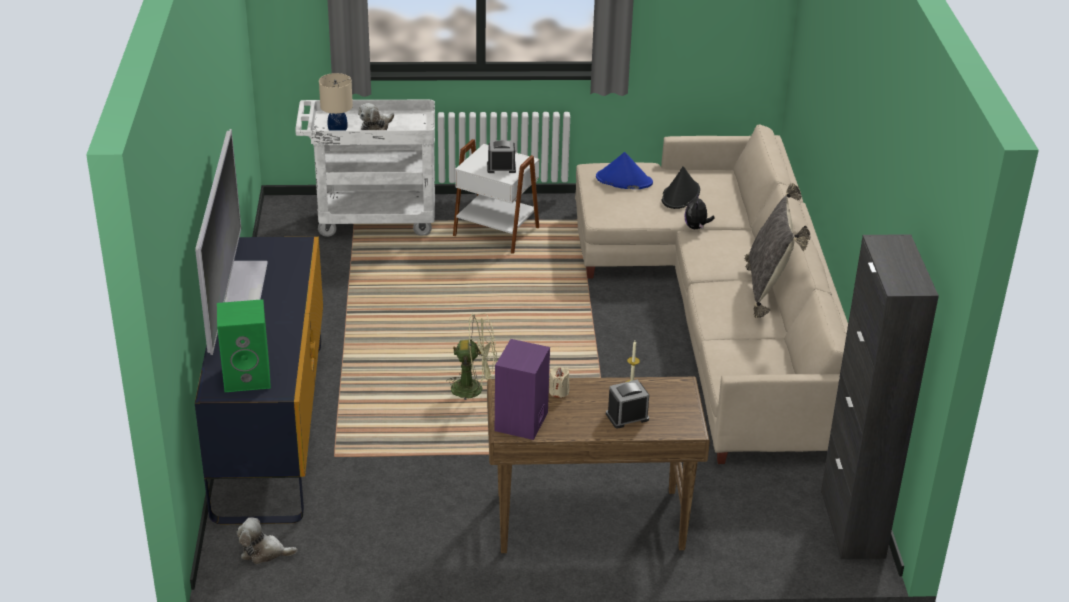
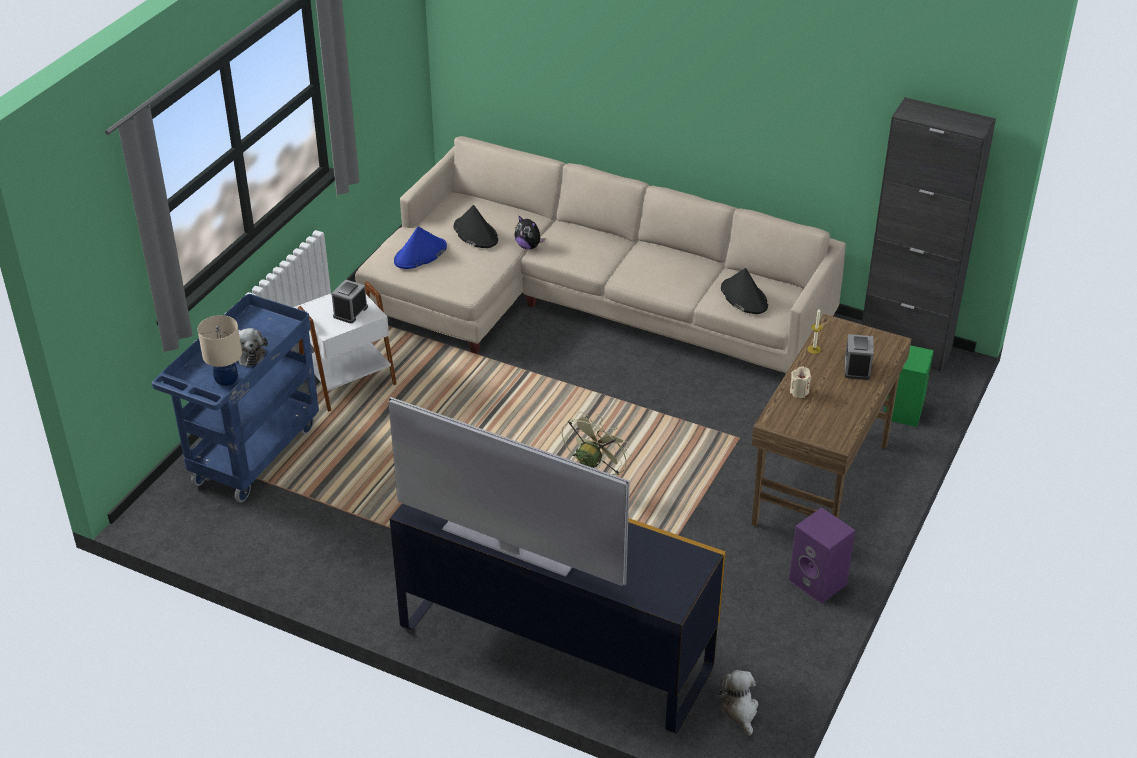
camera: 60 degrees left, 5 degrees up
green speaker [217,299,271,392] -> green speaker moved to [884,345,934,427]
plush toy [237,517,298,564] -> plush toy turned 135 degrees clockwise [718,670,758,736]
white cart [295,100,435,237] -> blue cart [152,294,319,502]
purple speaker [495,339,550,440] -> purple speaker moved to [789,507,855,604]
pillow [744,183,810,318] -> none
none -> black hat [721,268,768,314]

